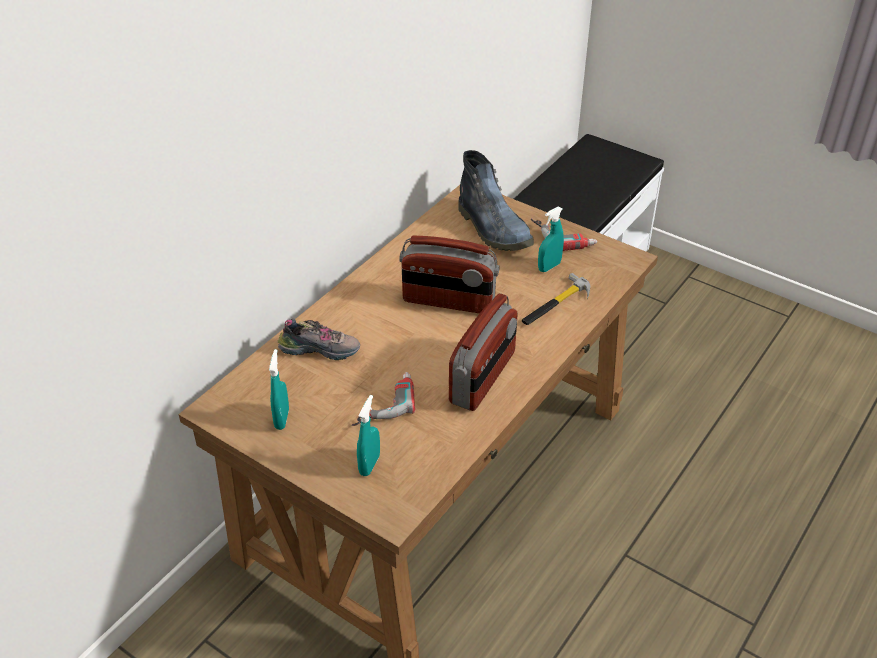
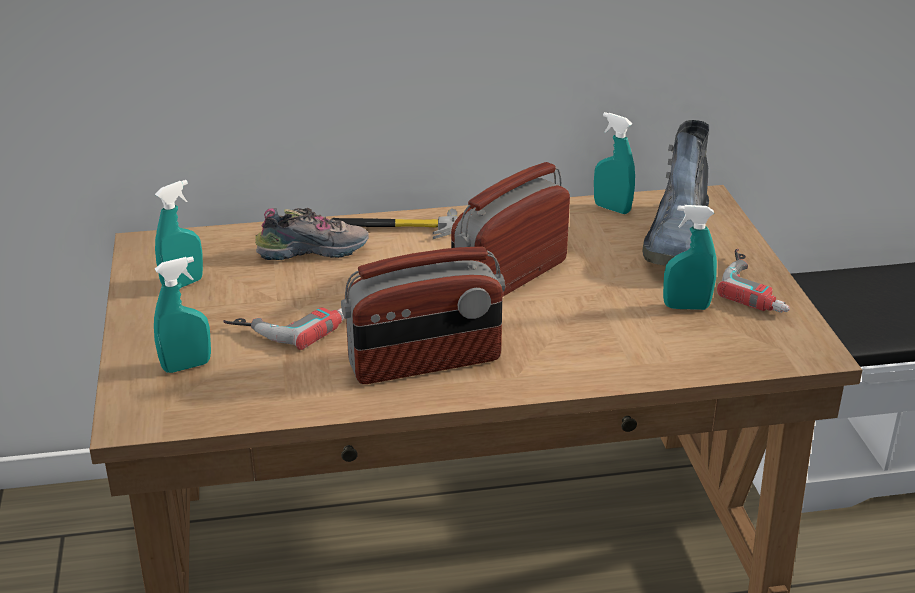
camera: 45 degrees right, 10 degrees down
shoe [278,319,360,360] -> shoe turned 60 degrees counterclockwise [255,208,369,260]
radio [399,235,500,313] -> radio turned 75 degrees clockwise [451,162,570,296]
hammer [522,273,590,325] -> hammer moved to [331,208,458,239]
none -> turquoise spray bottle [594,112,635,214]

